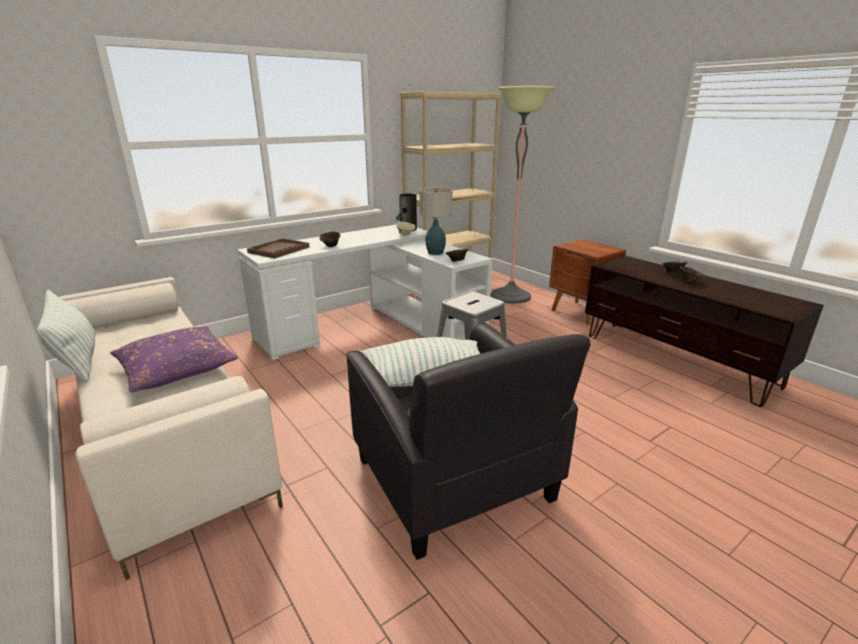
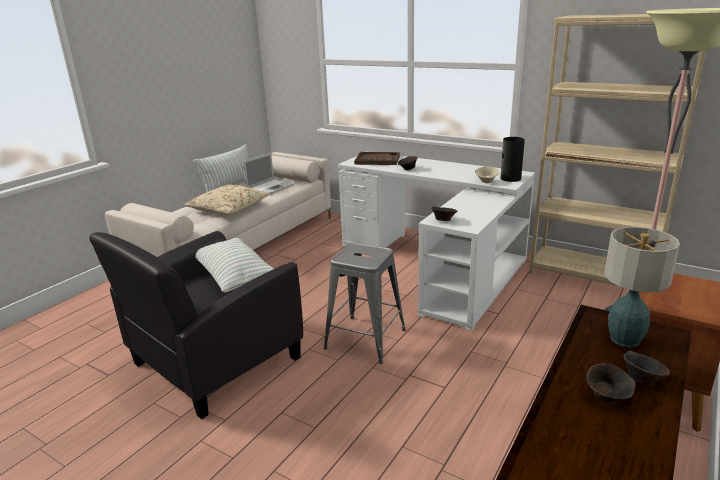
camera: 70 degrees right, 0 degrees up
purple pillow [110,326,238,392] -> beige pillow [184,185,270,215]
table lamp [419,187,453,255] -> table lamp moved to [605,227,680,347]
none -> laptop [243,153,294,194]

